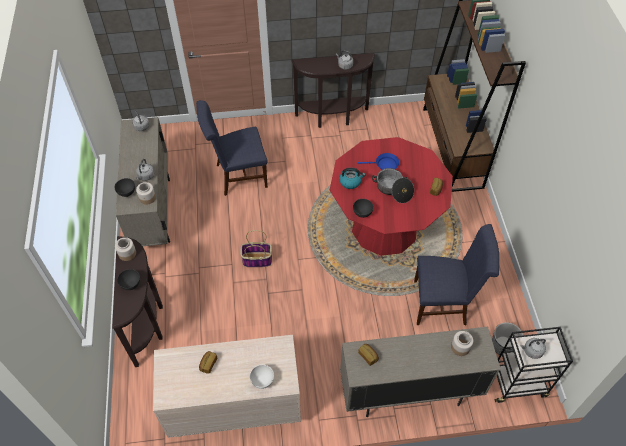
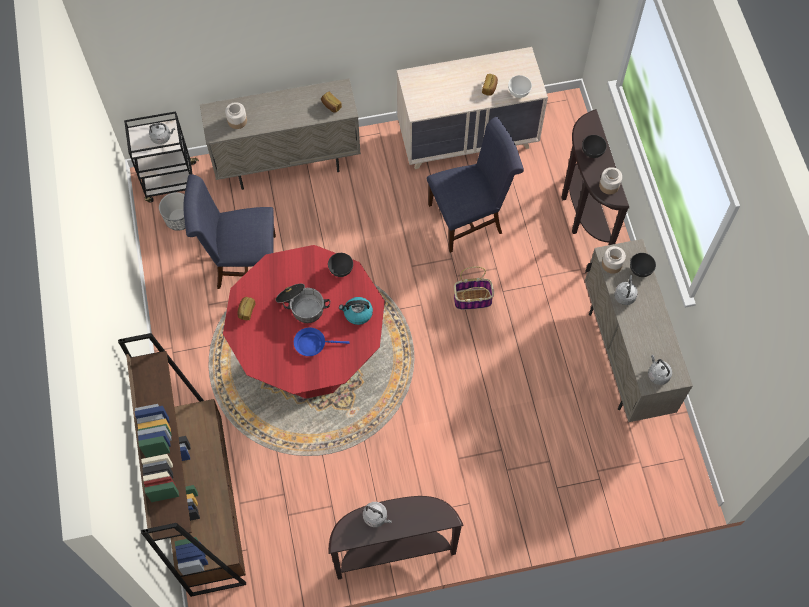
camera: 175 degrees right, 10 degrees up
blue chair [196,100,268,196] -> blue chair moved to [427,117,524,253]
white bowl [250,365,274,389] -> white bowl moved to [508,75,532,98]

